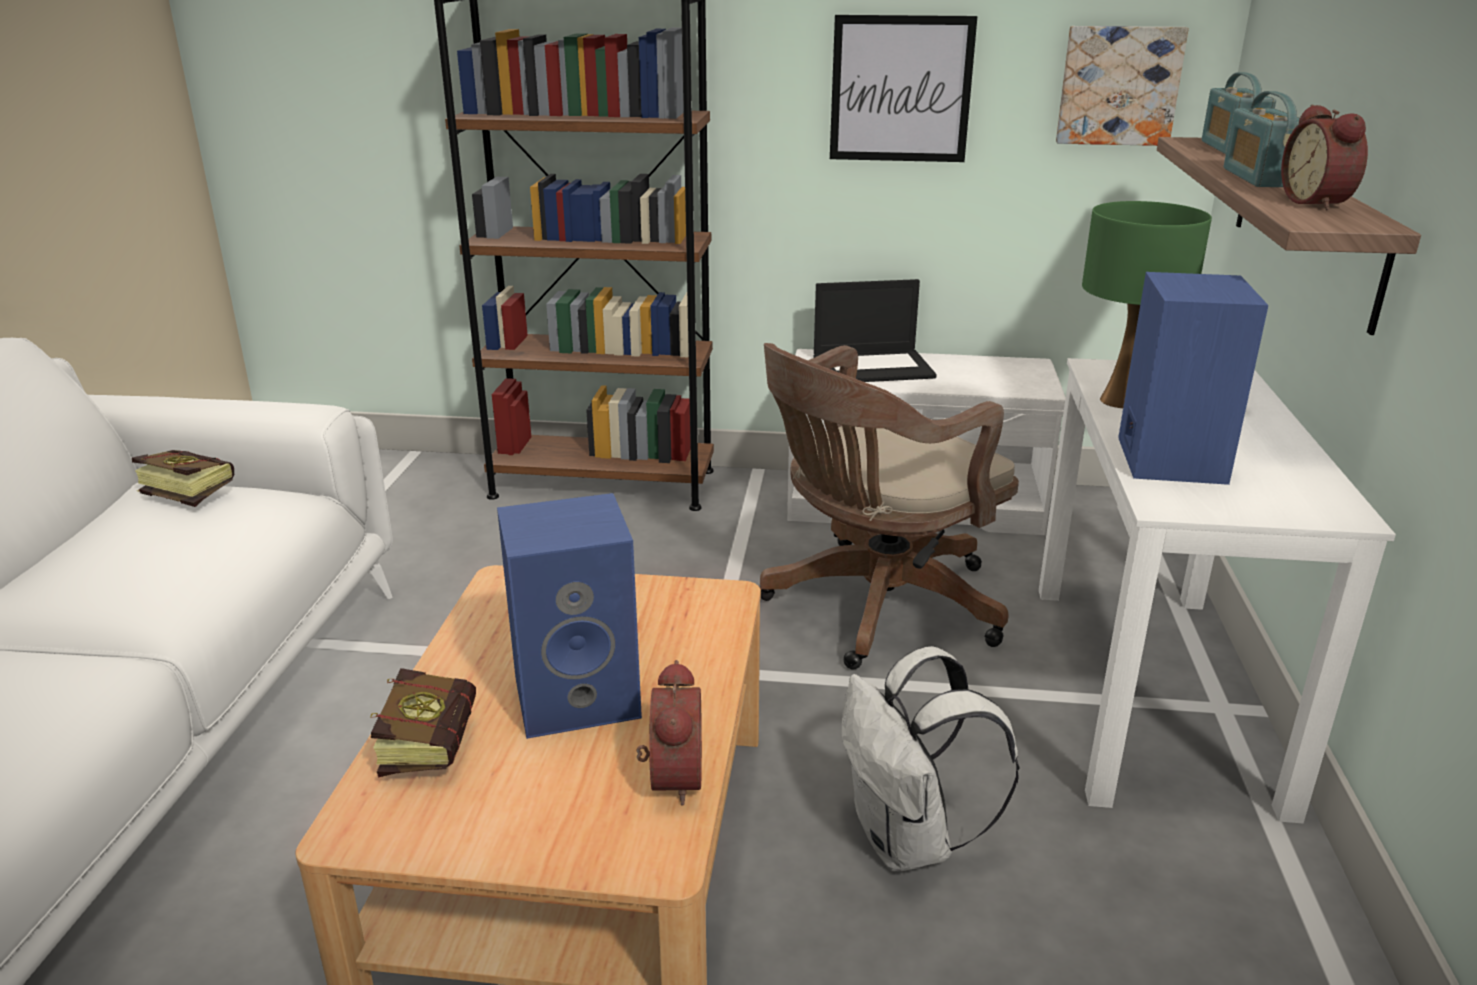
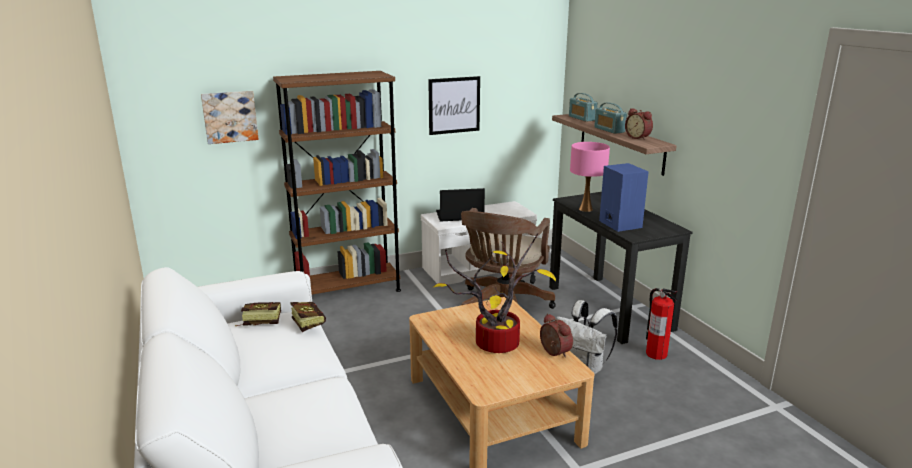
camera: 30 degrees left, 5 degrees down
book [370,668,476,777] -> book moved to [290,302,326,332]
blue speaker [497,493,642,739] -> potted plant [432,233,556,353]
laptop [814,279,937,382] -> laptop turned 150 degrees counterclockwise [436,188,485,222]
white desk [1039,358,1396,824] -> black desk [549,192,693,344]
picture [1056,26,1189,146] -> picture moved to [201,91,259,144]
green table lamp [1082,201,1212,408] -> pink table lamp [570,142,610,212]
none -> fire extinguisher [646,288,677,360]

